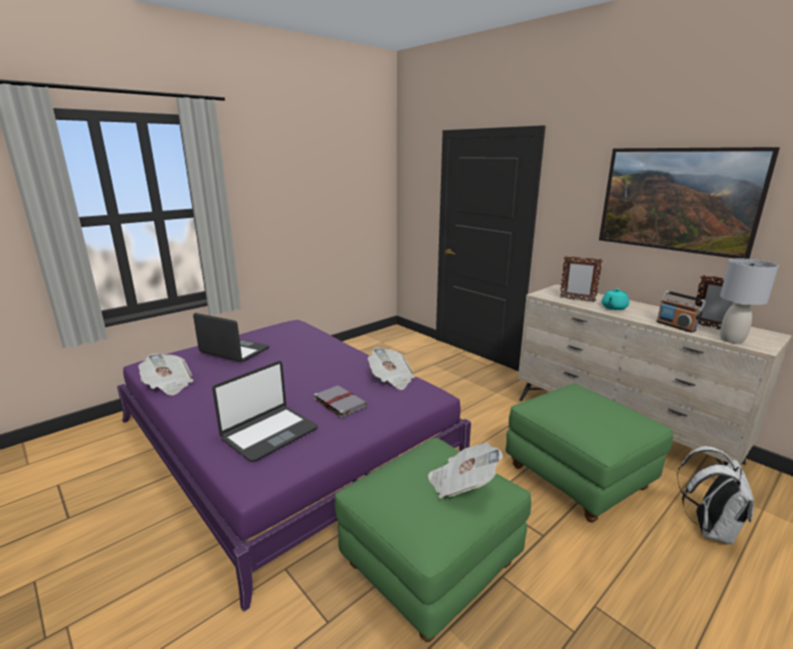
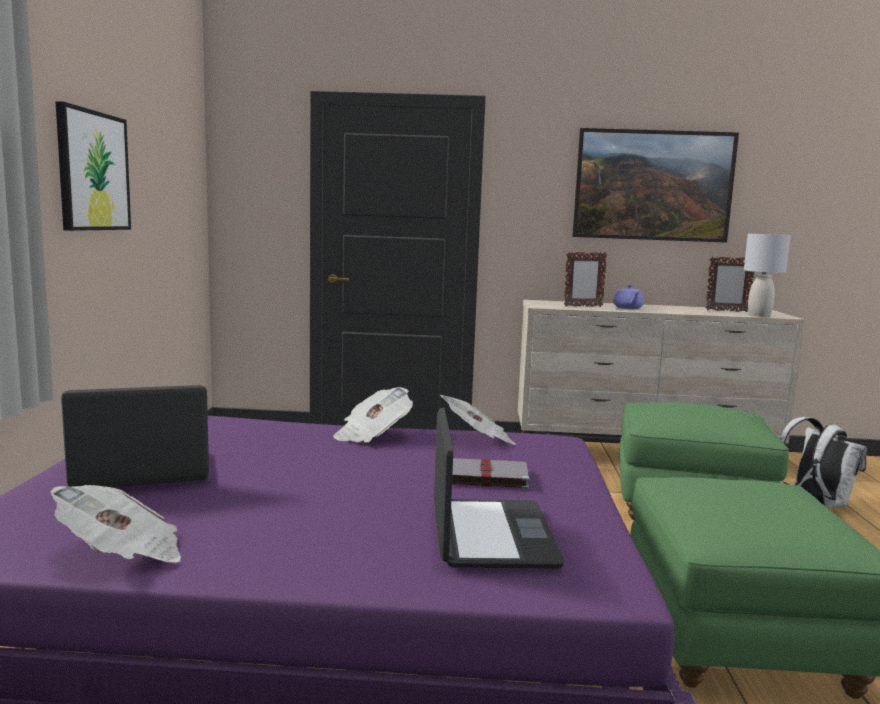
camera: 45 degrees left, 10 degrees down
newspaper [428,443,503,498] -> newspaper moved to [333,387,413,443]
turquoise teapot [602,288,629,310] -> purple teapot [613,285,644,309]
radio [656,291,706,333] -> none
none -> picture [55,101,131,231]

